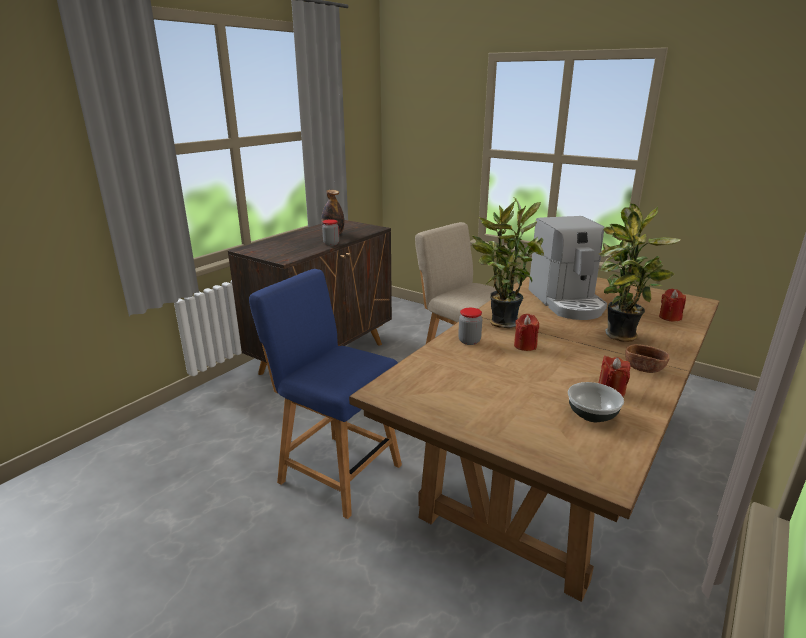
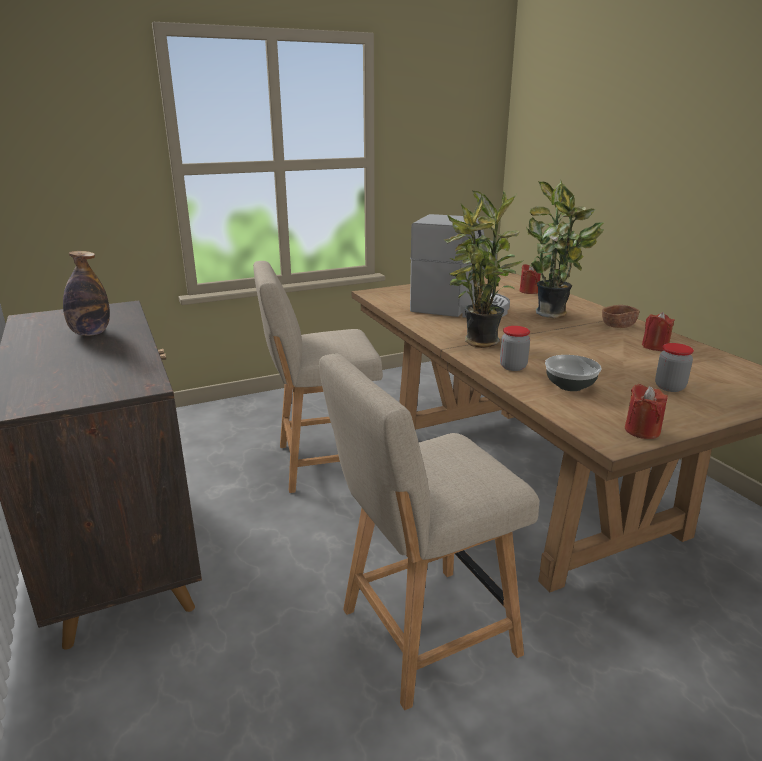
camera: 60 degrees left, 0 degrees up
blue chair [249,269,402,519] -> beige chair [319,354,539,710]
jar [322,219,339,246] -> jar moved to [655,343,694,392]
red candle [514,314,539,351] -> red candle moved to [625,384,668,439]
bowl [568,382,624,422] -> bowl moved to [545,355,602,391]

